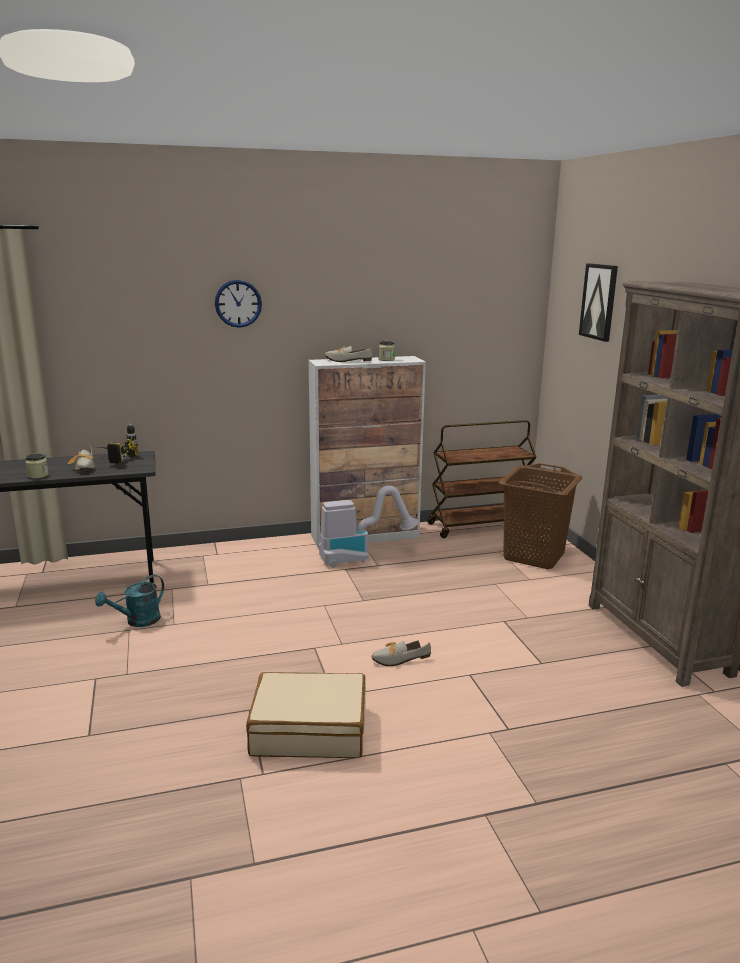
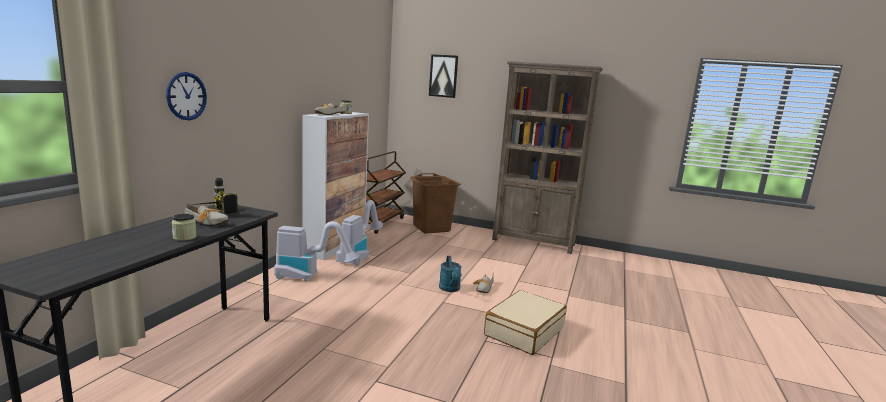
camera: 55 degrees left, 5 degrees down
turquoise watering can [95,575,164,627] -> turquoise watering can moved to [439,256,462,292]
wall clock [215,280,262,328] -> wall clock moved to [166,72,207,120]
none -> vacuum cleaner [274,221,360,281]

